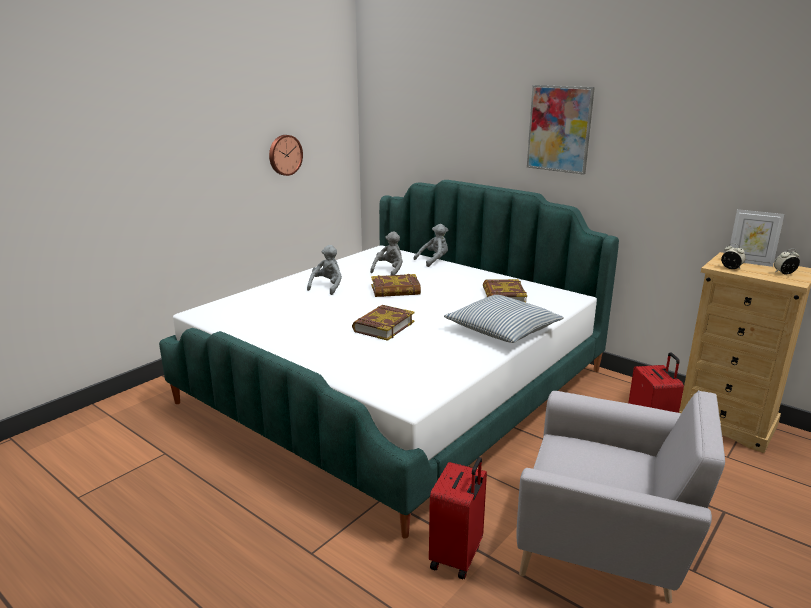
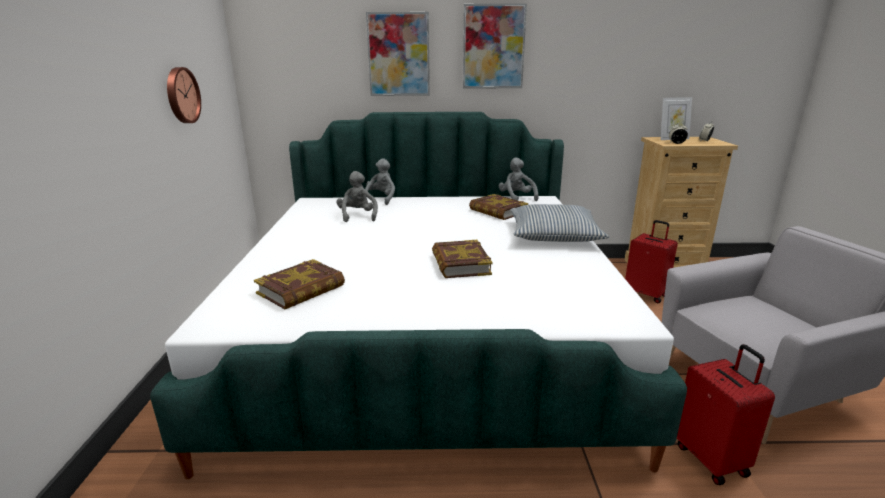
camera: 40 degrees left, 0 degrees up
grey plush toy [307,245,342,295] -> grey plush toy moved to [499,157,539,201]
book [371,274,421,297] -> book moved to [254,259,345,309]
none -> picture [366,12,430,96]

